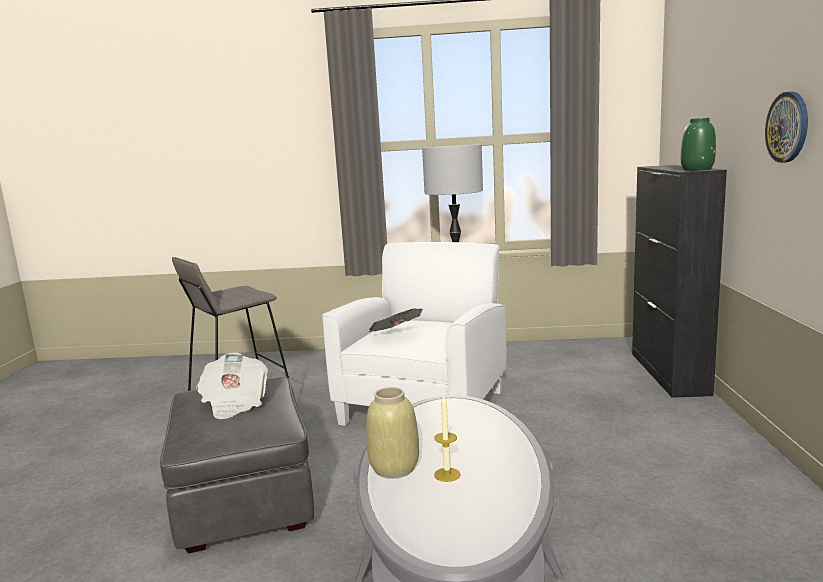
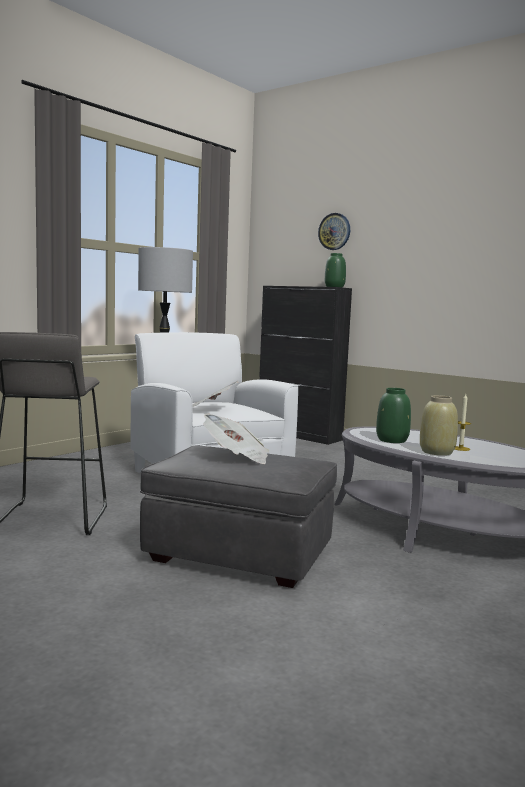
camera: 55 degrees left, 5 degrees down
wall clock [765,91,808,163] -> wall clock moved to [318,213,350,250]
none -> green vase [376,388,411,443]

